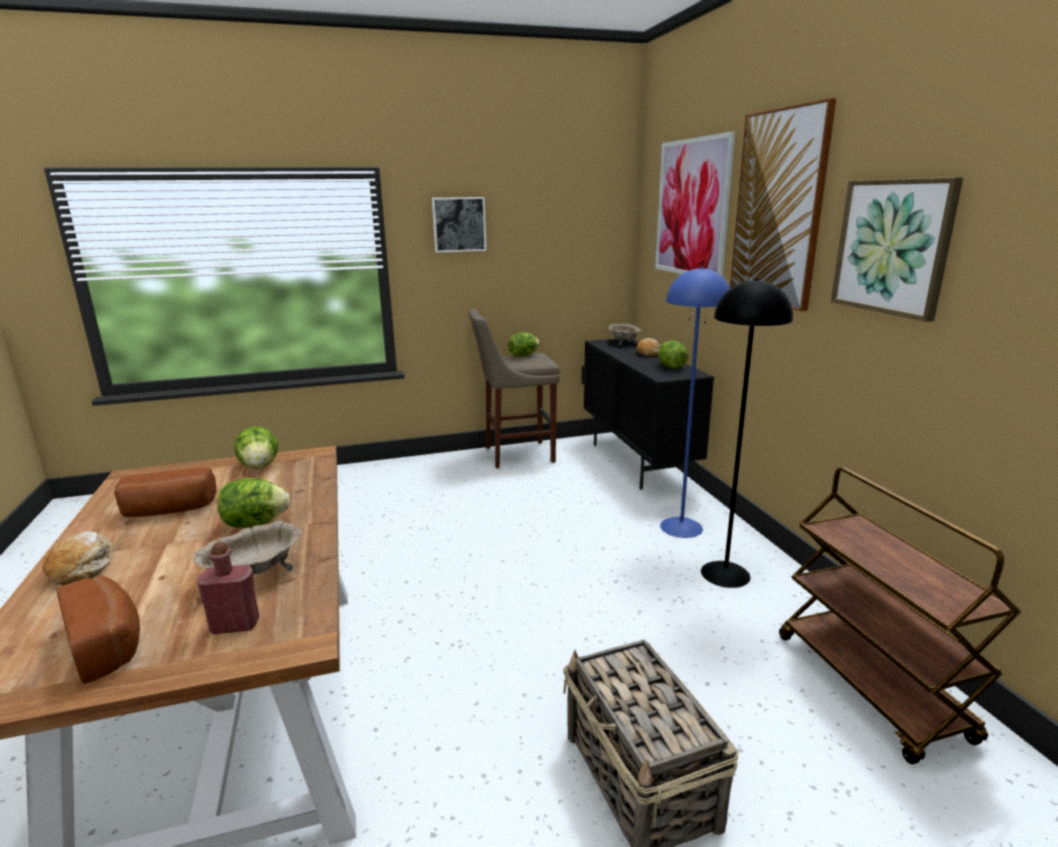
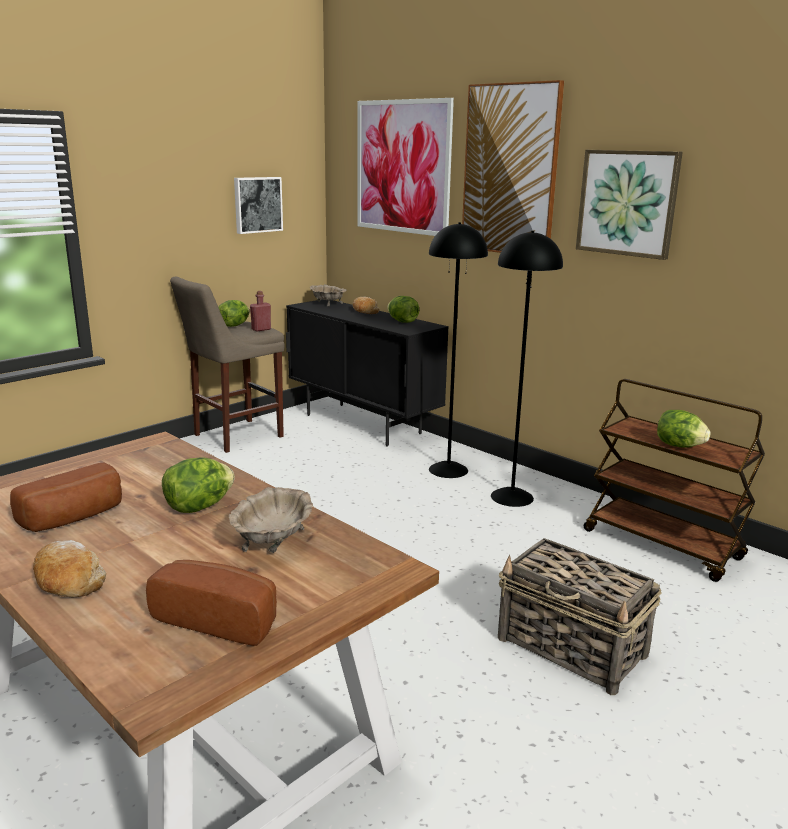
camera: 30 degrees left, 0 degrees up
red bottle [197,542,259,634] -> red bottle moved to [250,291,271,332]
lettuce [234,426,278,469] -> lettuce moved to [657,410,711,448]
picture [432,197,486,253] -> picture moved to [234,177,283,234]
blue floor lamp [660,267,730,538] -> black floor lamp [429,222,488,478]

